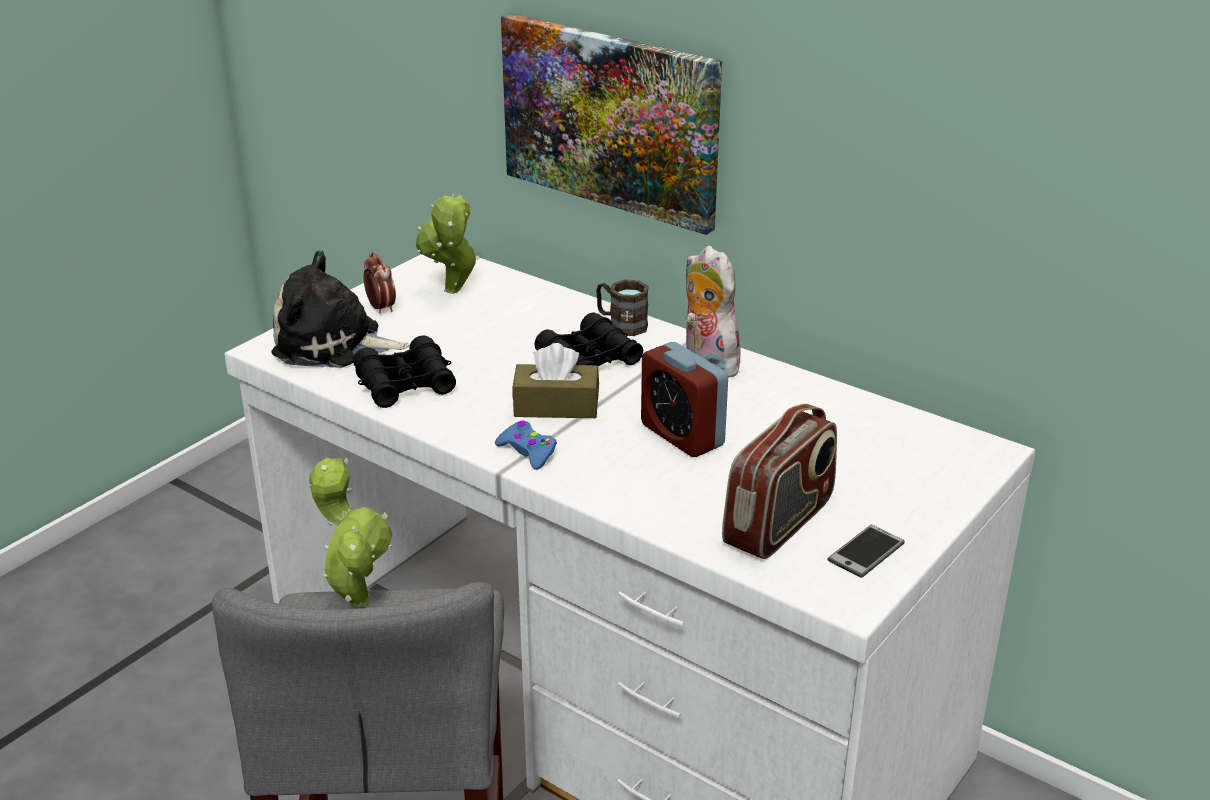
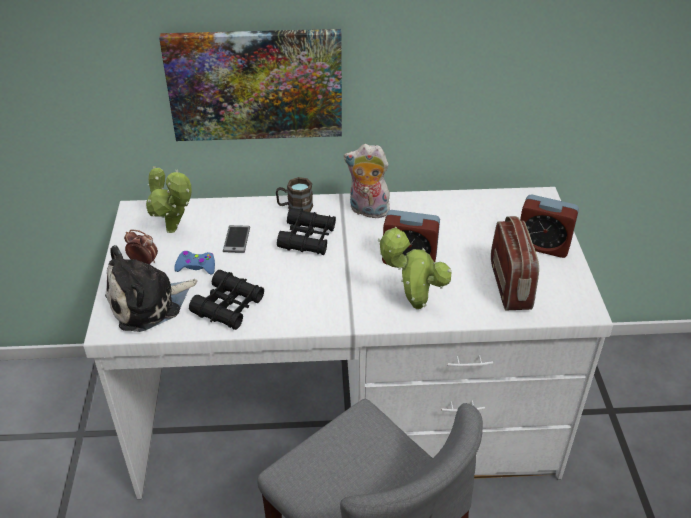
camera: 40 degrees left, 10 degrees up
potted plant [308,458,392,607] -> potted plant moved to [378,226,451,309]
blue game controller [495,420,557,470] -> blue game controller moved to [174,251,215,275]
brown tissue box [512,343,599,418] -> none
phone [827,525,905,578] -> phone moved to [223,225,250,253]
none -> alarm clock [520,195,579,258]

